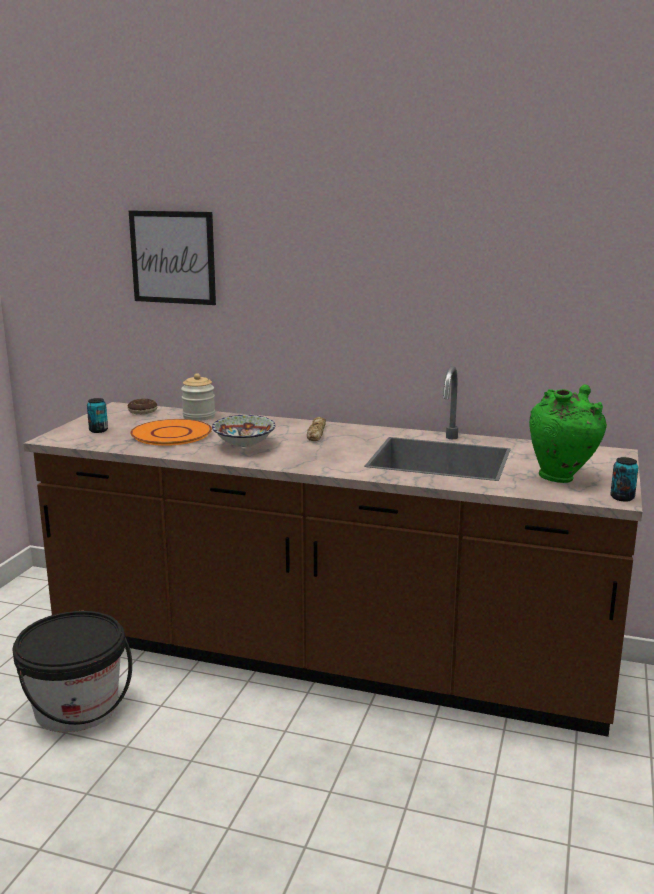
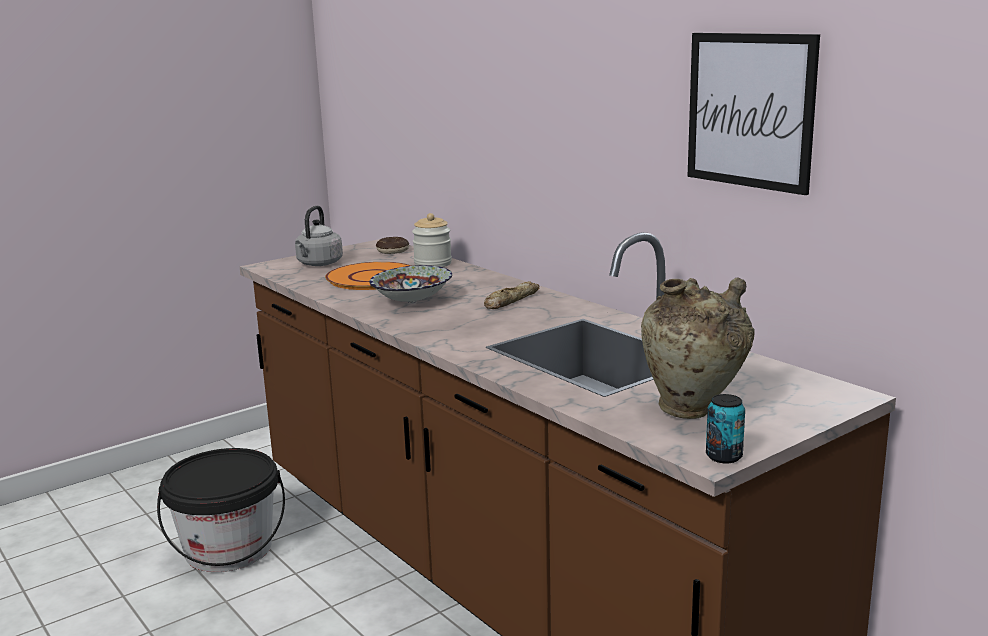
camera: 35 degrees right, 0 degrees up
can [87,398,108,433] -> grey kettle [295,206,343,266]
picture [129,210,216,305] -> picture moved to [688,33,820,195]
green vase [529,384,607,483] -> beige vase [641,277,755,419]

